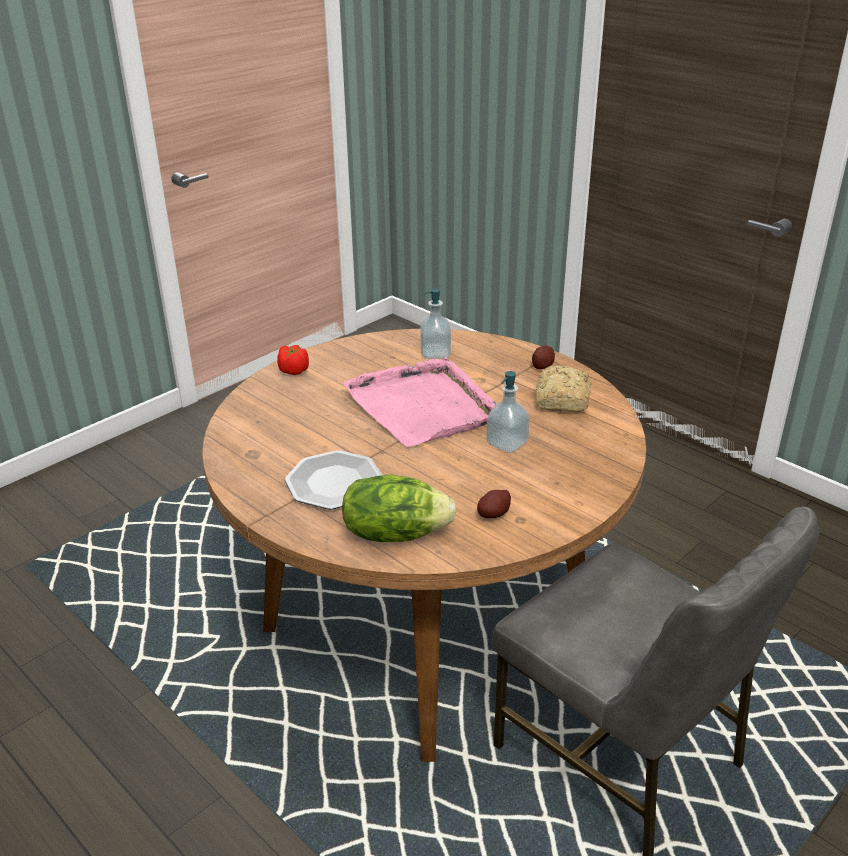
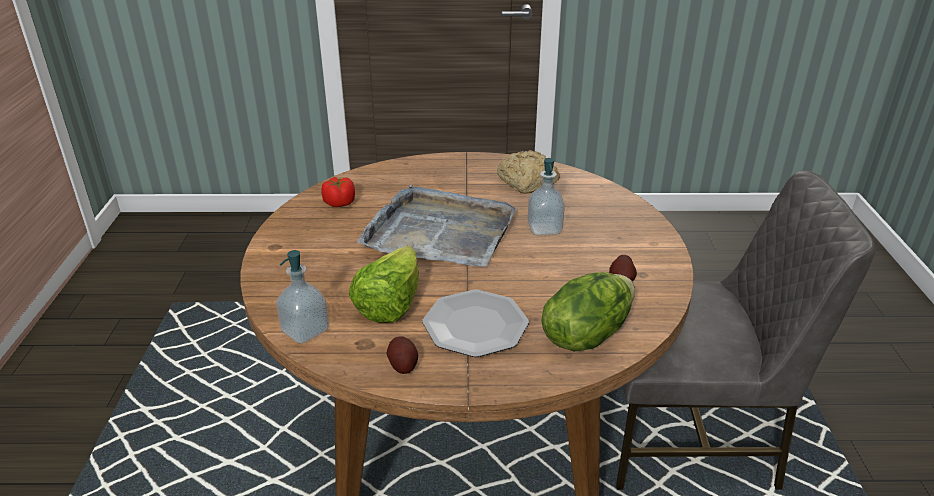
camera: 45 degrees left, 0 degrees up
tomato [277,345,309,375] -> tomato moved to [321,177,355,207]
pink tray [343,357,497,447] -> grey tray [357,184,516,267]
soap dispenser [420,288,451,359] -> soap dispenser moved to [276,250,329,344]
potato [532,346,555,369] -> potato moved to [387,336,418,374]
none -> lettuce [349,246,419,323]

